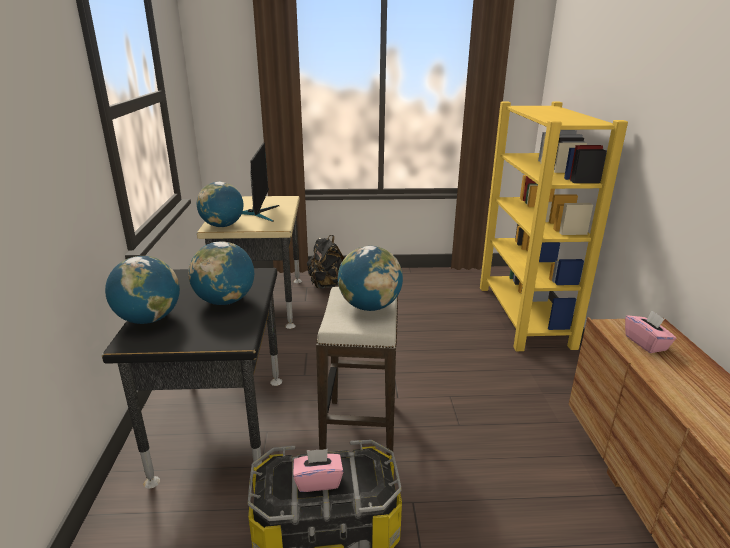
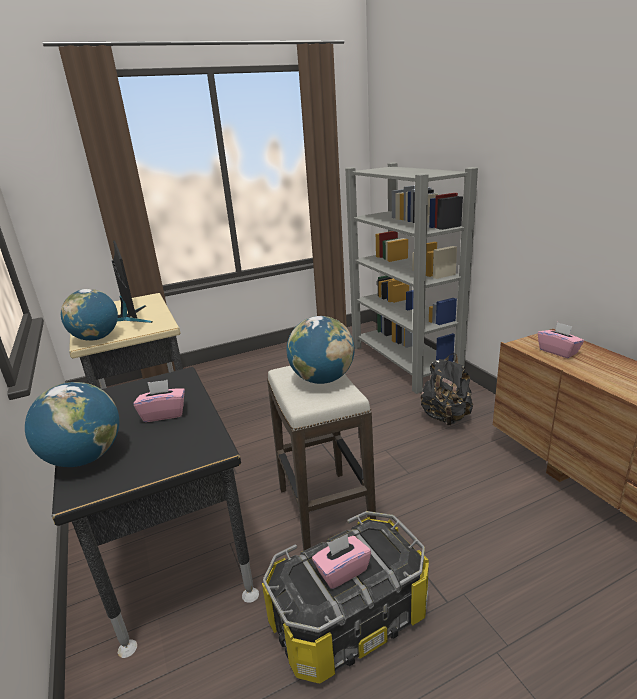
camera: 20 degrees left, 0 degrees up
globe [188,242,254,305] -> pink tissue box [133,380,185,422]
black backpack [307,235,344,289] -> black backpack moved to [420,353,473,425]
yellow bookcase [480,102,628,351] -> grey bookcase [345,162,478,394]

